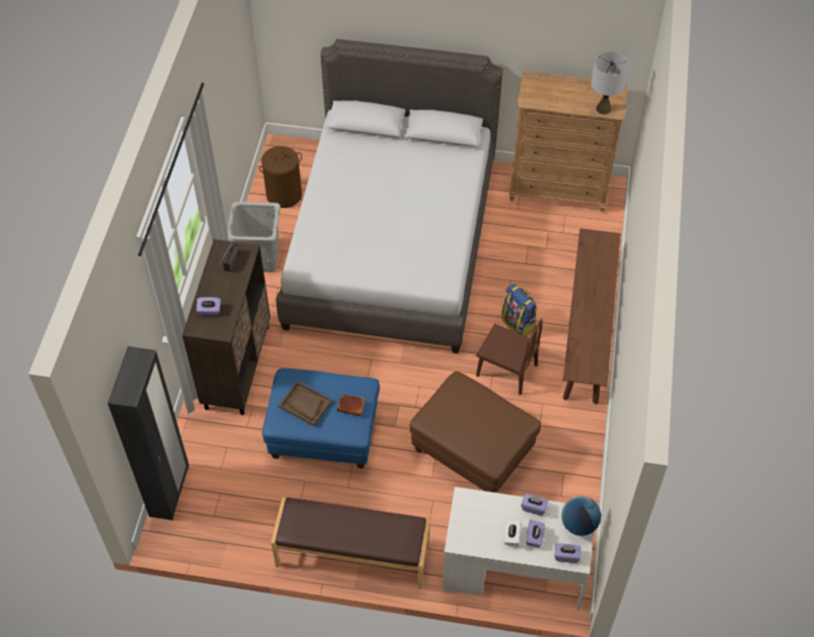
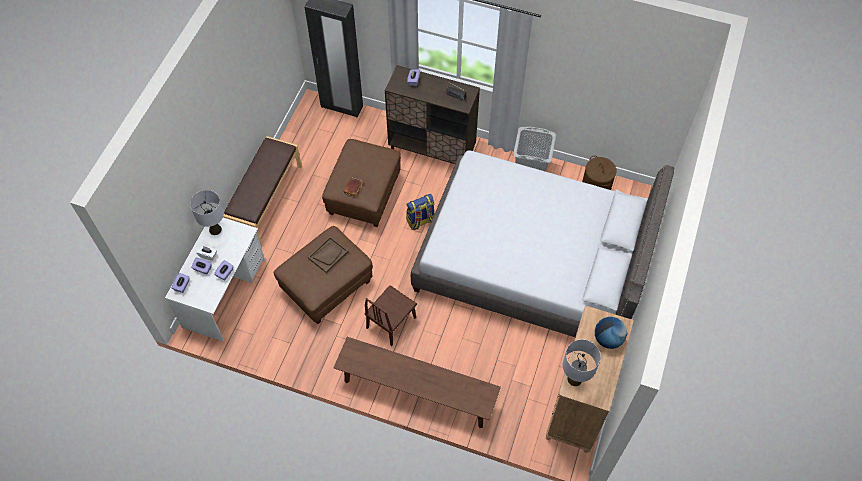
camera: 100 degrees right, 5 degrees up
blue ottoman [262,368,380,469] -> brown ottoman [322,139,401,227]
brown tray [278,381,333,426] -> brown tray moved to [308,236,349,273]
backpack [501,284,537,336] -> backpack moved to [406,194,434,230]
globe [561,496,601,536] -> globe moved to [595,317,628,349]
none -> grey table lamp [190,190,224,235]

